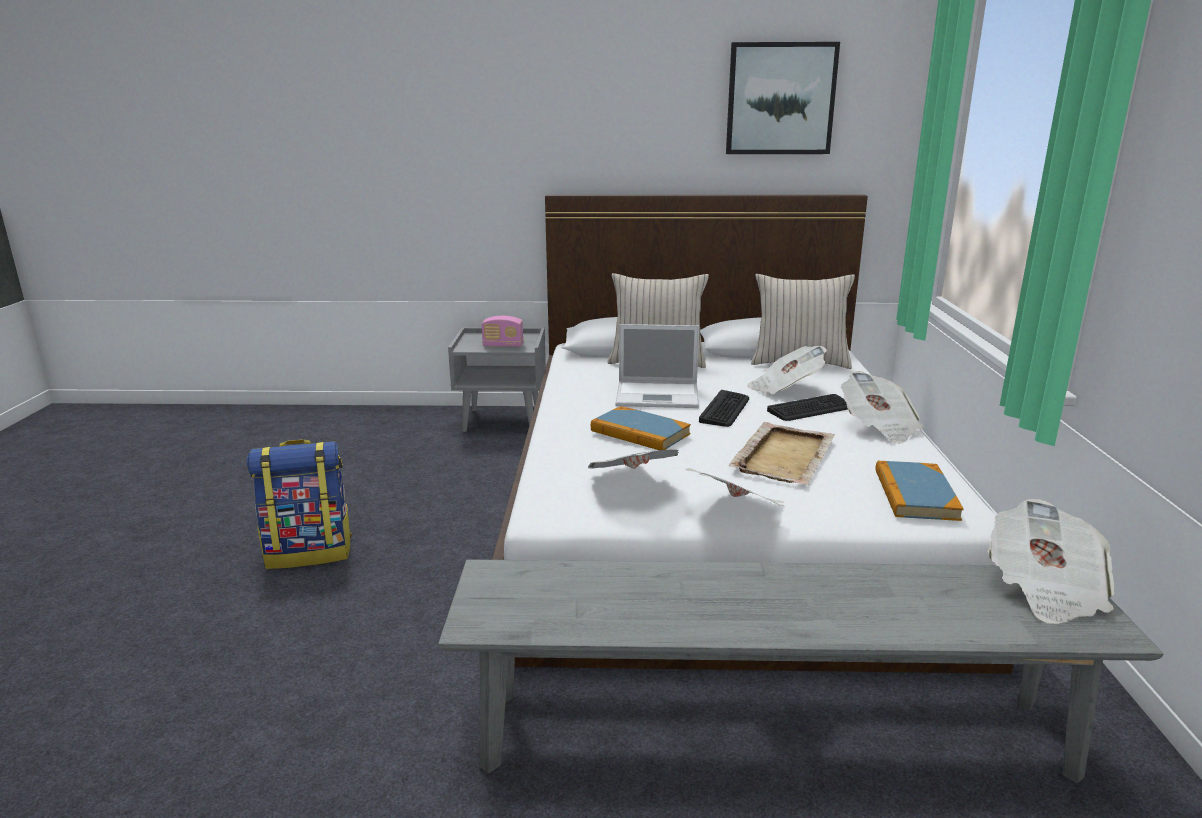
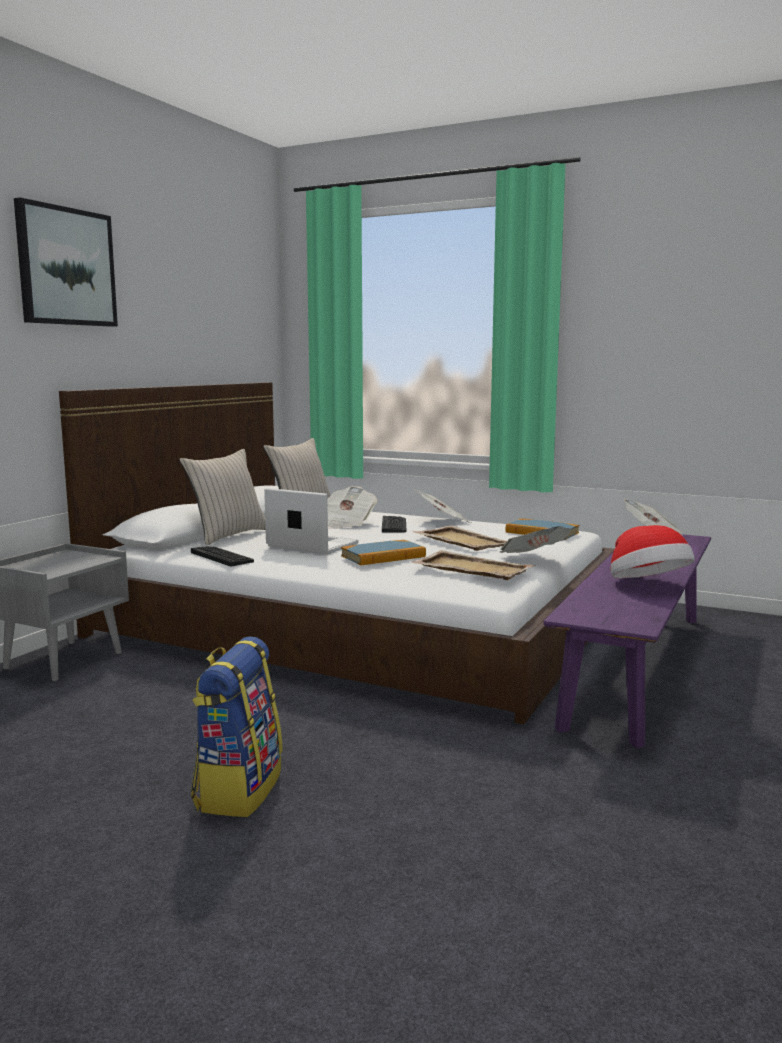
camera: 65 degrees left, 10 degrees down
grey bench [438,559,1163,783] -> purple bench [543,534,711,748]
radio [482,316,523,347] -> none
newspaper [588,450,679,469] -> beige tray [411,550,536,580]
laptop [615,324,699,408] -> laptop turned 90 degrees counterclockwise [264,488,359,554]
keyboard [699,390,749,427] -> keyboard moved to [191,546,254,566]
picture [726,42,840,154] -> picture moved to [14,198,118,327]
none -> hat [610,525,695,578]

